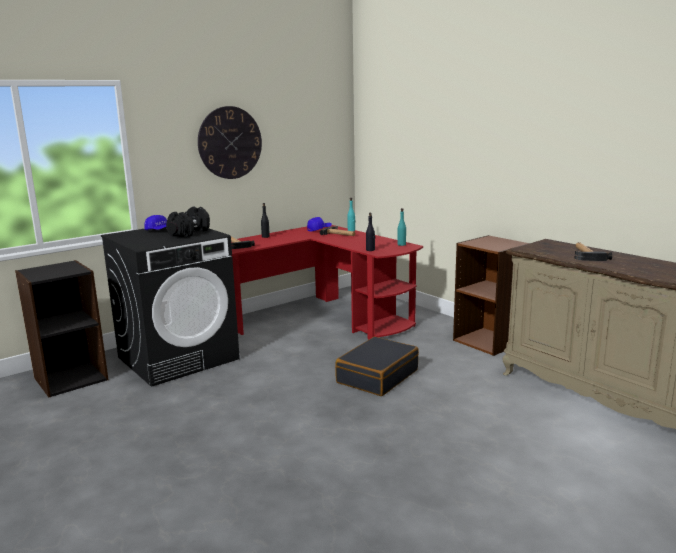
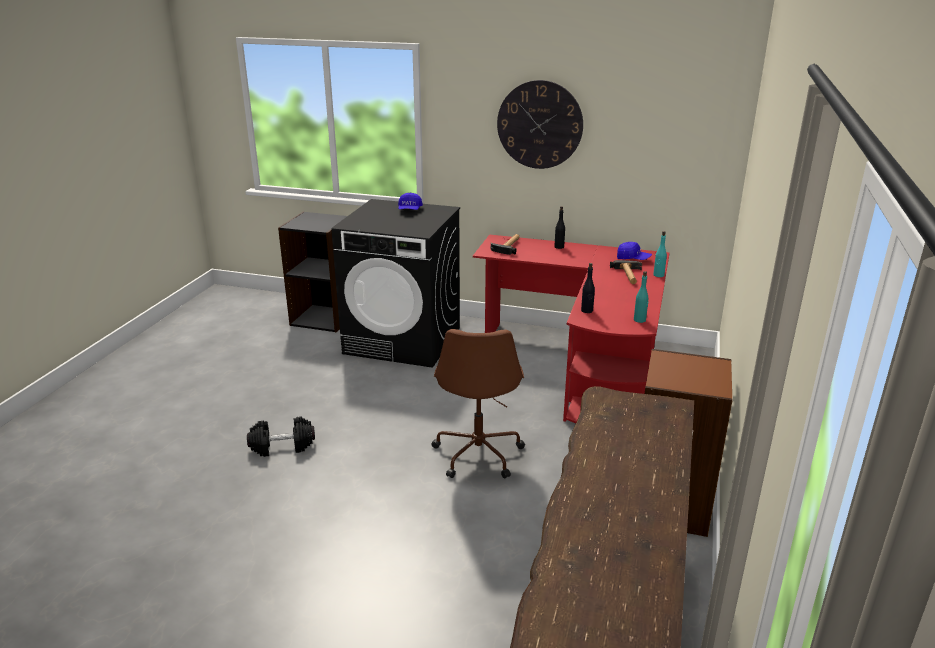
camera: 55 degrees right, 10 degrees up
black dumbbell [166,206,210,237] -> black dumbbell moved to [247,416,315,457]
black suitcase [335,337,419,396] -> brown office chair [431,329,525,478]
hammer [574,242,612,261] -> none

